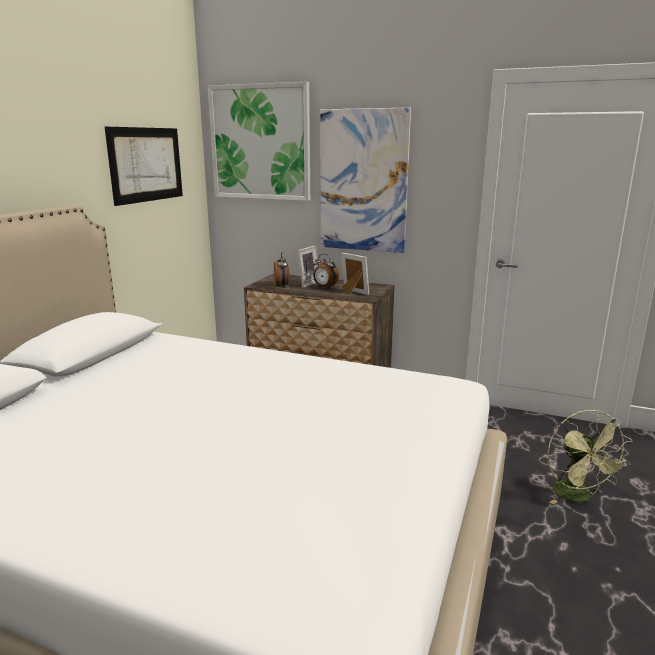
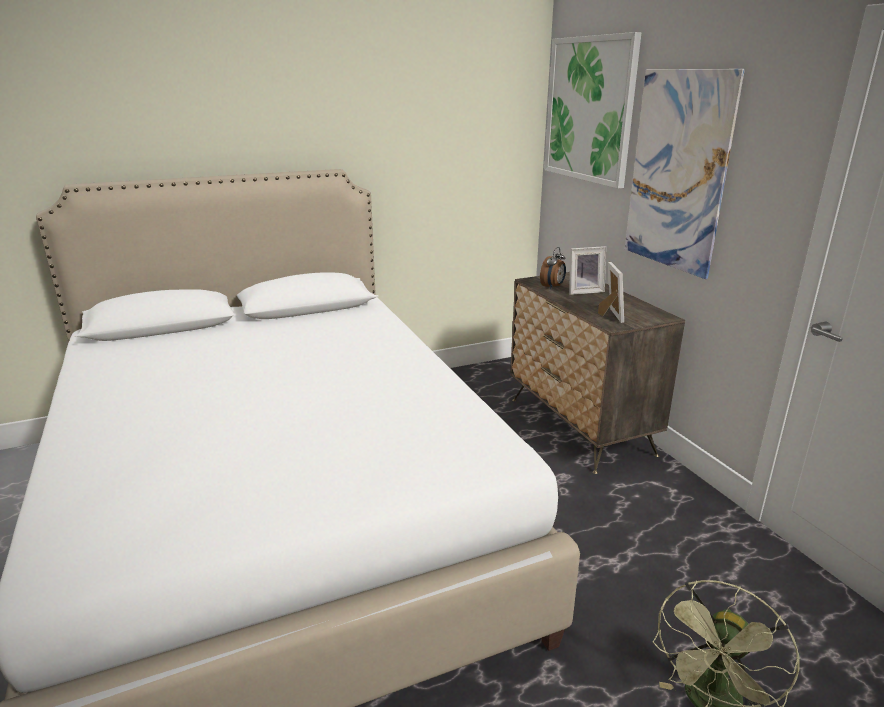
camera: 45 degrees right, 5 degrees up
picture [105,127,183,206] -> none
alarm clock [313,254,339,289] -> none

